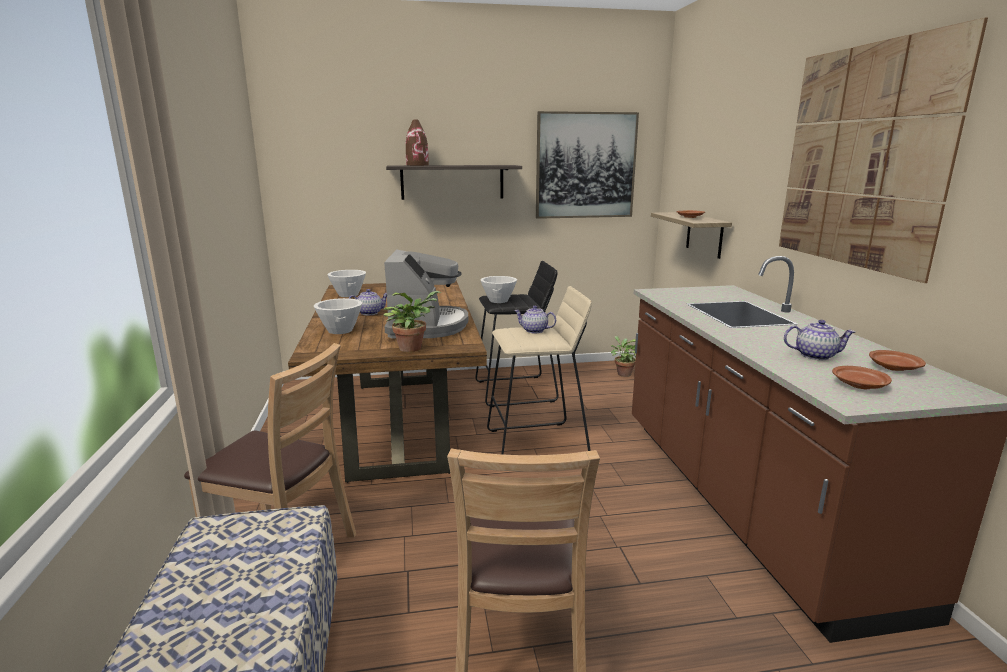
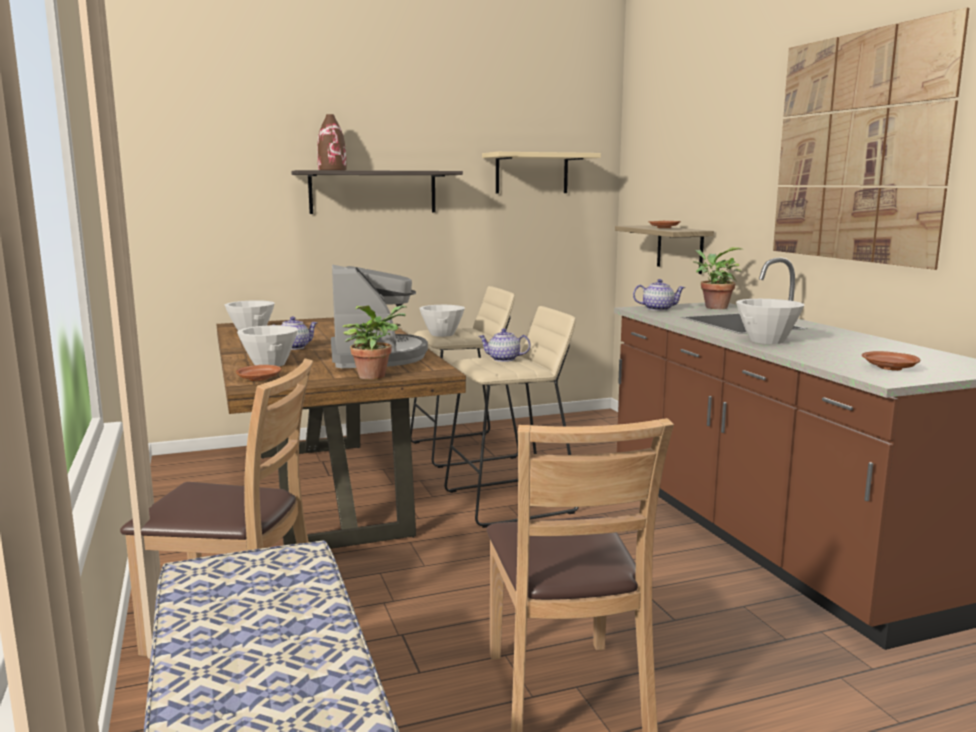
camera: 10 degrees left, 5 degrees down
black stool [475,261,559,407] -> beige stool [410,286,518,468]
picture [536,111,639,219] -> beige shelf [482,152,601,194]
potted plant [611,336,636,377] -> potted plant moved to [693,247,743,309]
teapot [784,320,855,360] -> teapot moved to [633,279,685,311]
brown plate [869,350,926,371] -> brown plate moved to [236,365,282,381]
none -> white bowl [736,299,804,344]

